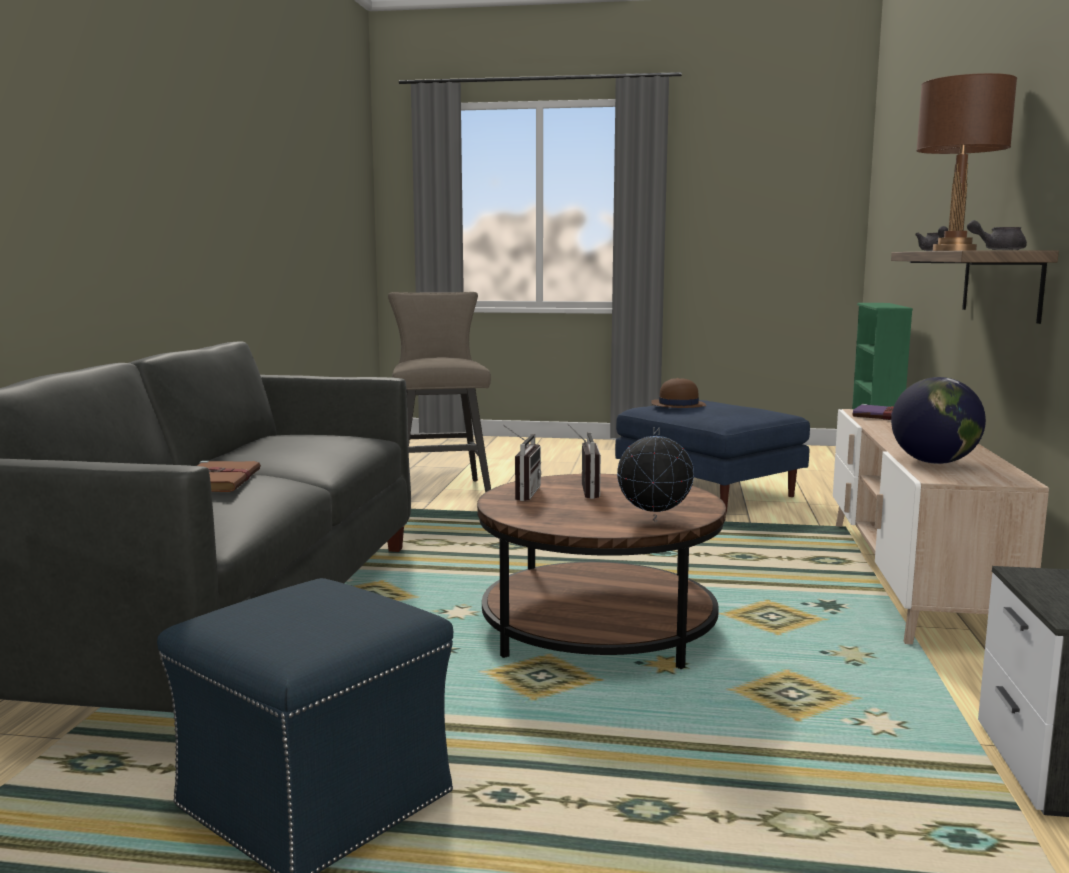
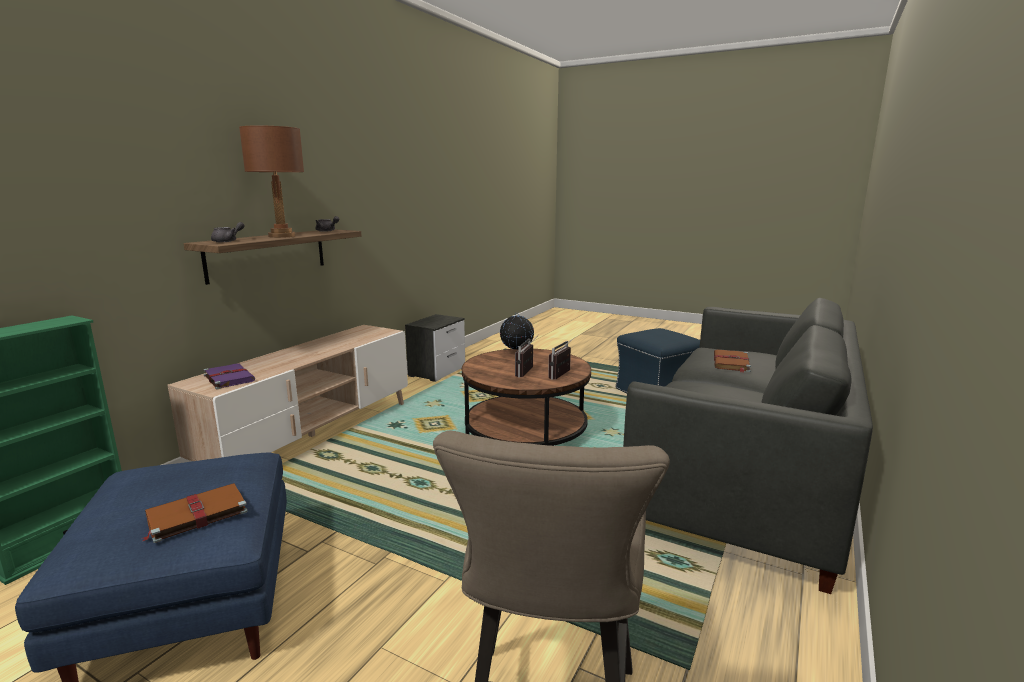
camera: 160 degrees left, 5 degrees up
brown hat [651,378,706,408] -> brown book [142,483,248,543]
globe [891,377,986,464] -> none

